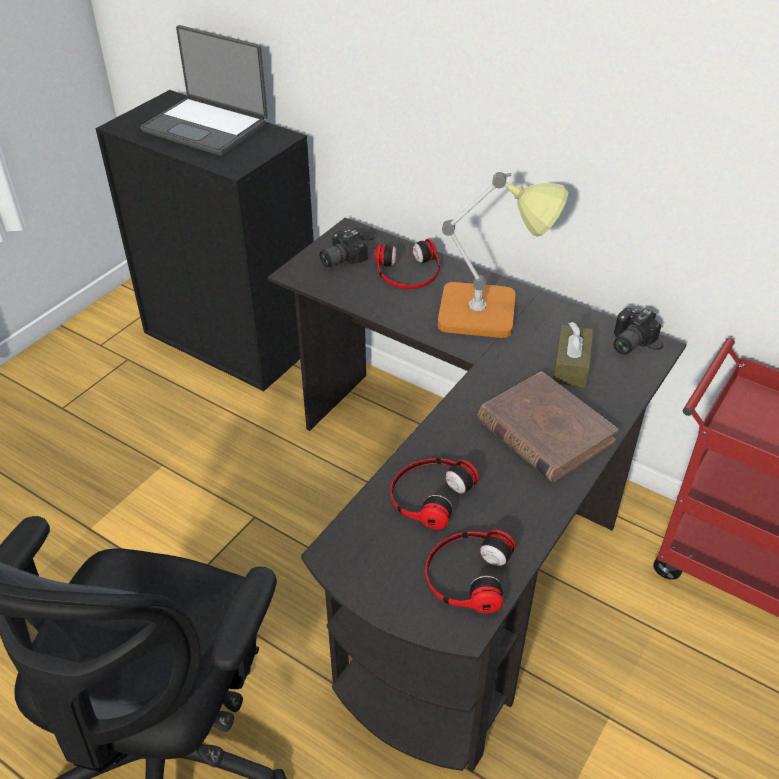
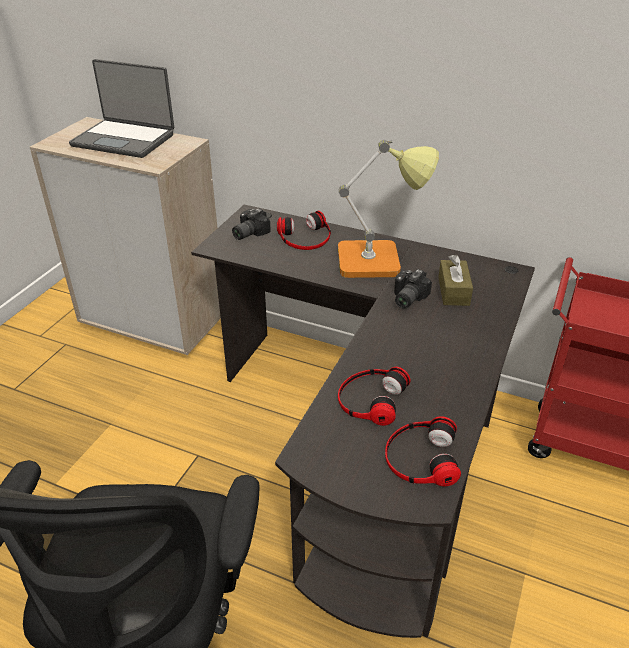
camera: 10 degrees left, 5 degrees down
black cabinet [95,90,314,391] -> beige cabinet [30,117,221,355]
brown book [478,371,619,482] -> none
camera [613,307,661,355] -> camera moved to [394,269,432,309]

